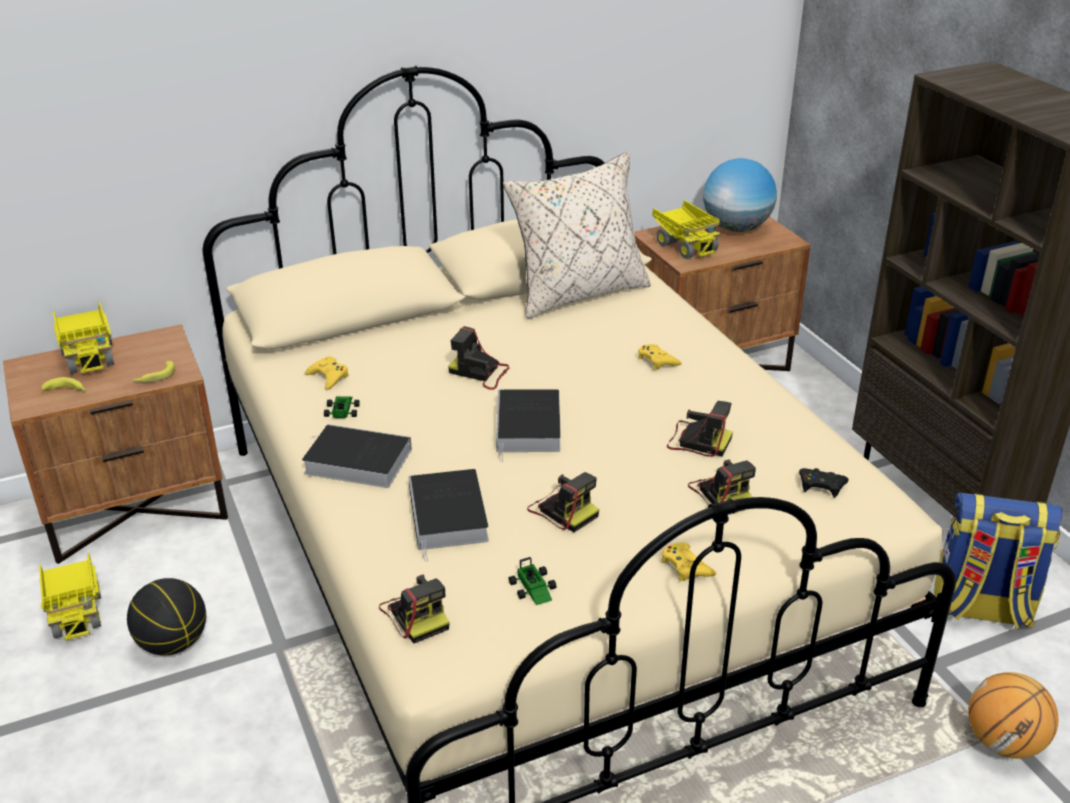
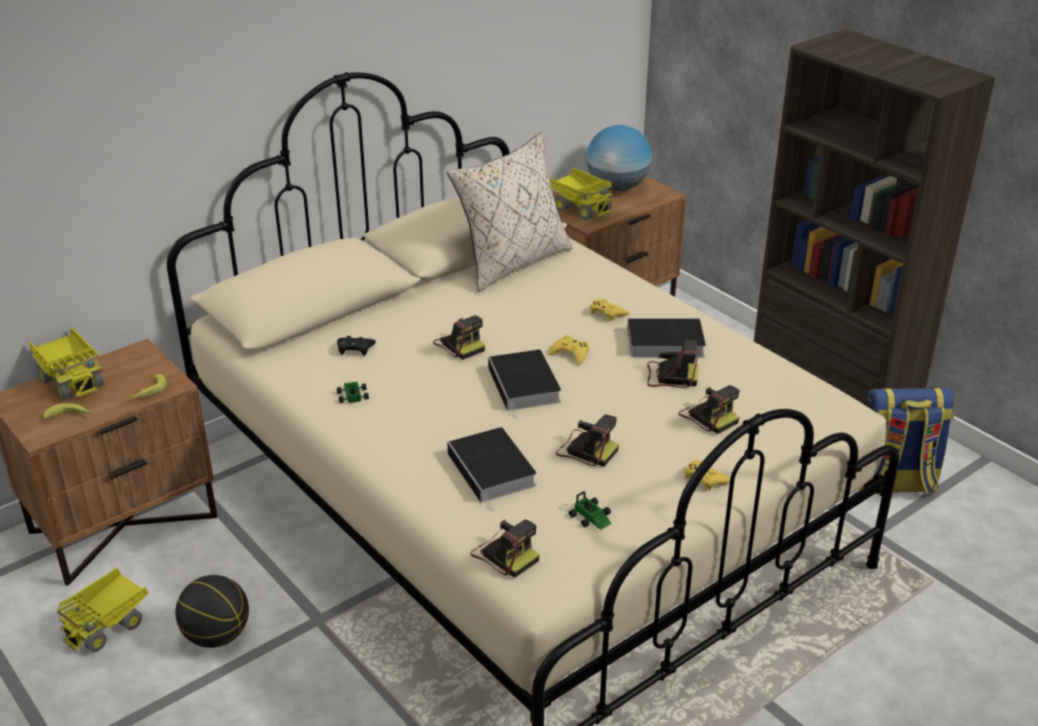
camera: 15 degrees left, 0 degrees up
toy truck [39,553,101,640] -> toy truck turned 75 degrees clockwise [57,568,148,653]
book [302,424,412,488] -> book moved to [614,318,706,358]
yellow game controller [305,356,349,390] -> yellow game controller moved to [548,335,589,365]
camera [448,326,509,390] -> camera turned 135 degrees counterclockwise [433,315,485,360]
black game controller [799,468,849,498] -> black game controller moved to [337,336,376,356]
basketball [968,672,1058,759] -> none

